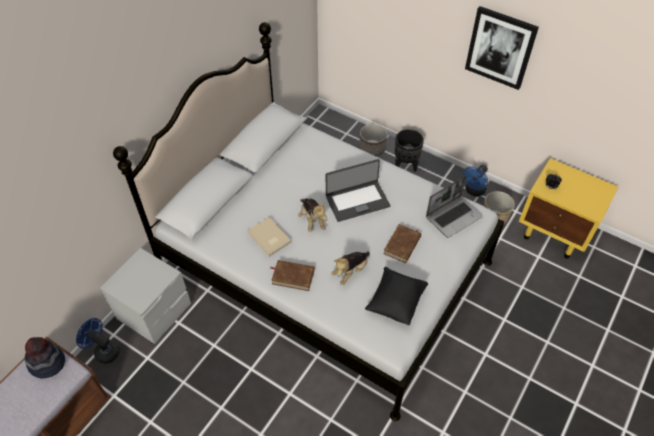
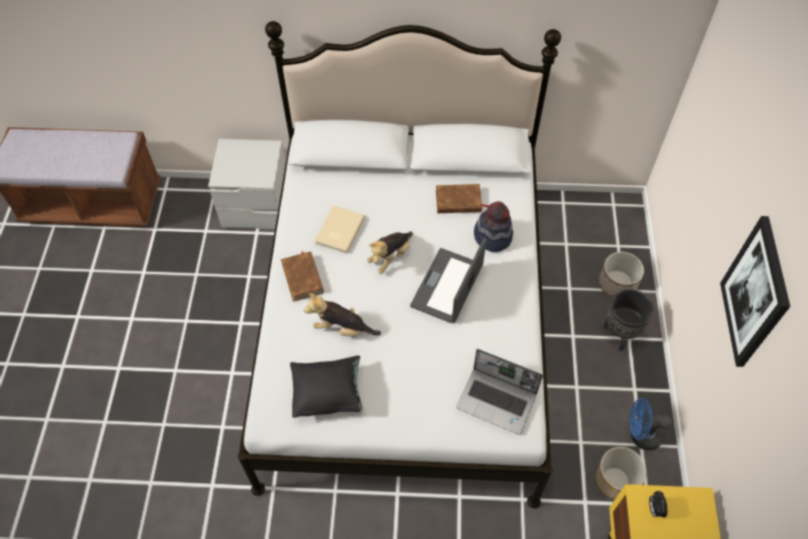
camera: 60 degrees right, 5 degrees up
hat [25,337,65,379] -> hat moved to [474,202,513,252]
blue fan [76,318,120,364] -> none
laptop [326,159,390,222] -> laptop turned 75 degrees clockwise [410,238,487,323]
brown book [384,224,421,263] -> brown book moved to [436,184,489,213]

